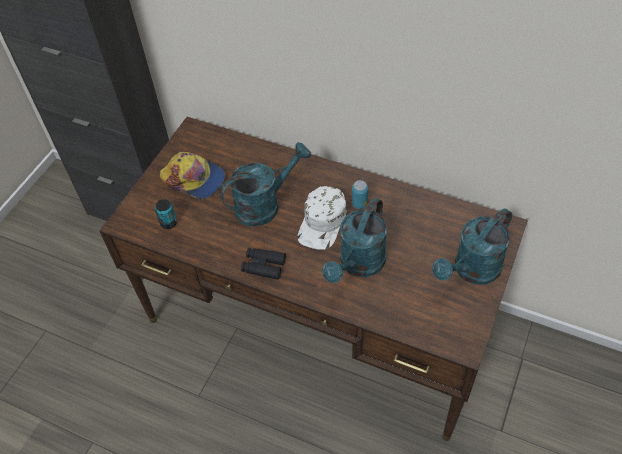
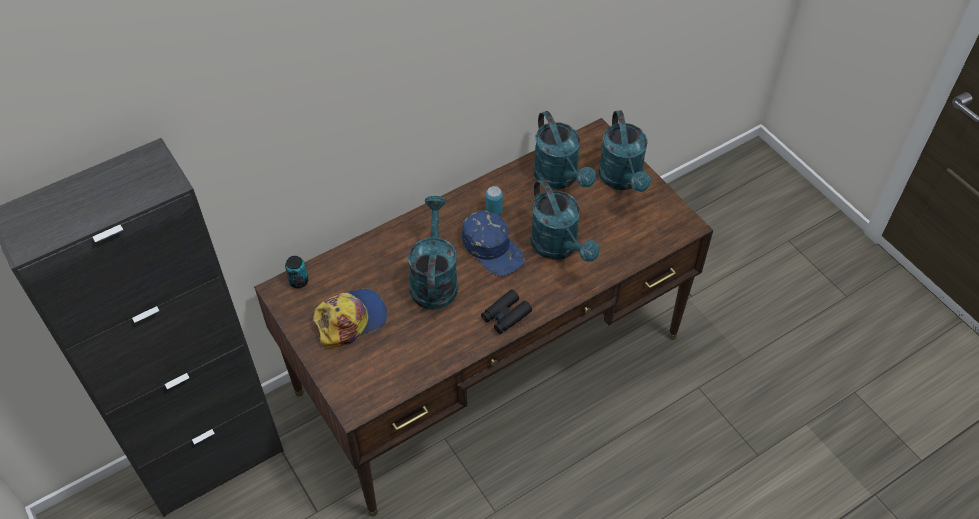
camera: 60 degrees left, 0 degrees up
can [155,199,177,229] -> can moved to [285,256,308,288]
white cap [297,186,347,250] -> blue cap [462,210,525,276]
none -> turquoise watering can [533,111,596,189]

